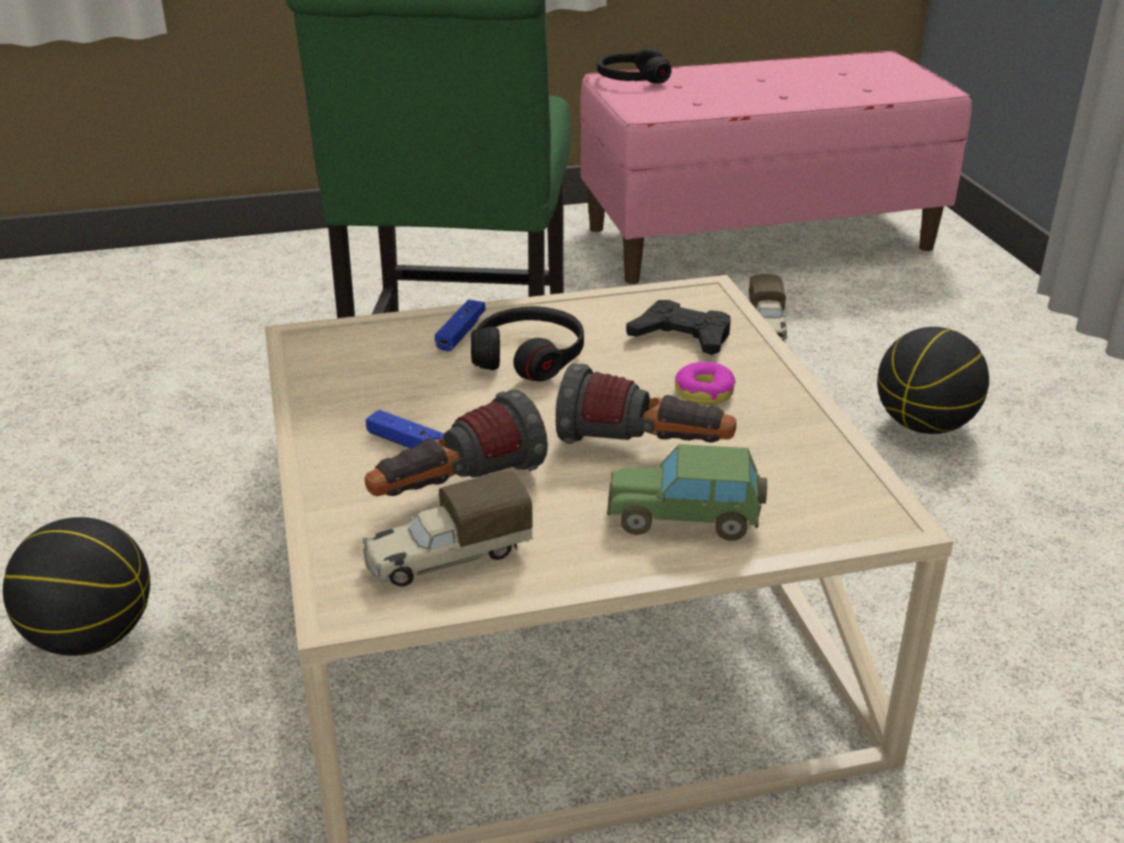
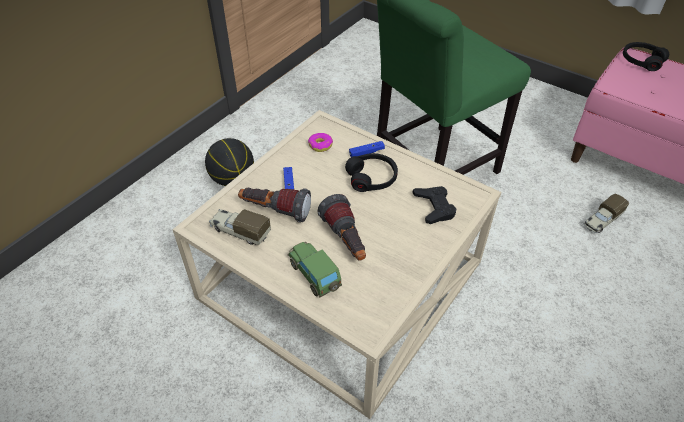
camera: 50 degrees right, 15 degrees up
donut [675,362,736,405] -> donut moved to [308,133,333,152]
basketball [877,327,989,434] -> none

